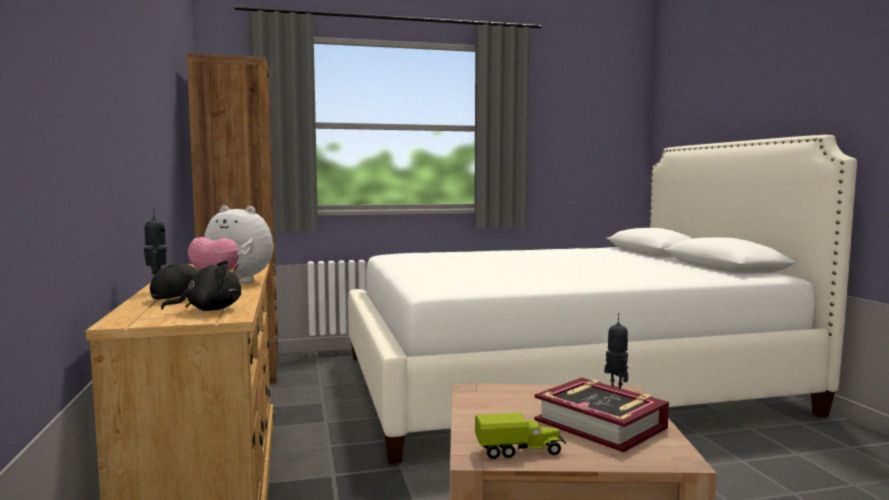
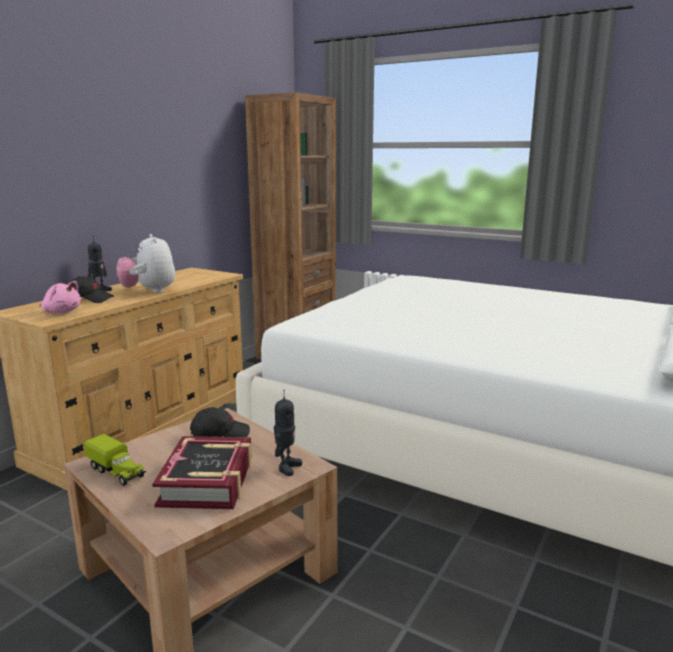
camera: 45 degrees right, 10 degrees up
black plush toy [161,260,241,311] -> pink plush toy [39,281,81,314]
none -> black cap [190,407,250,437]

